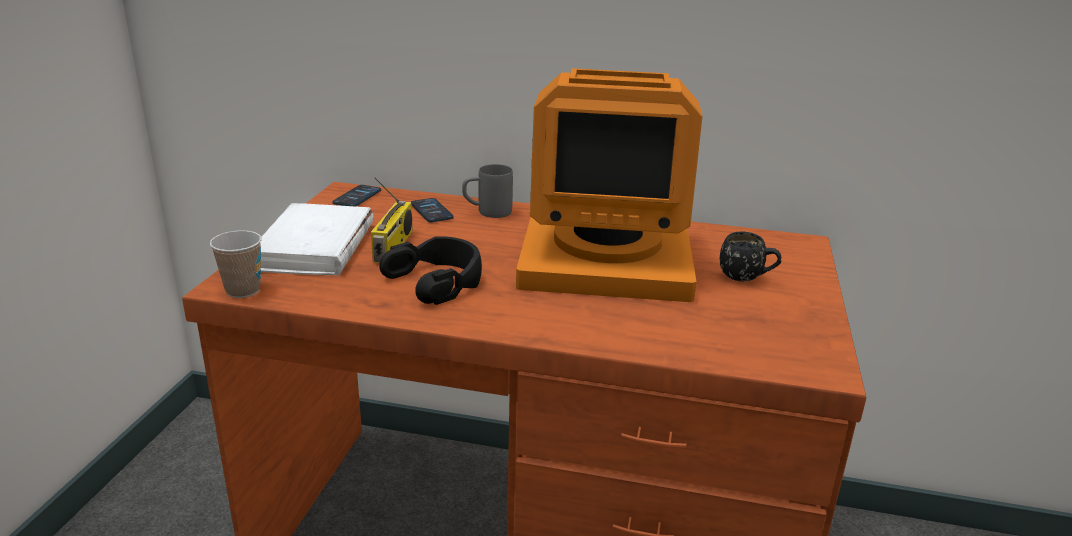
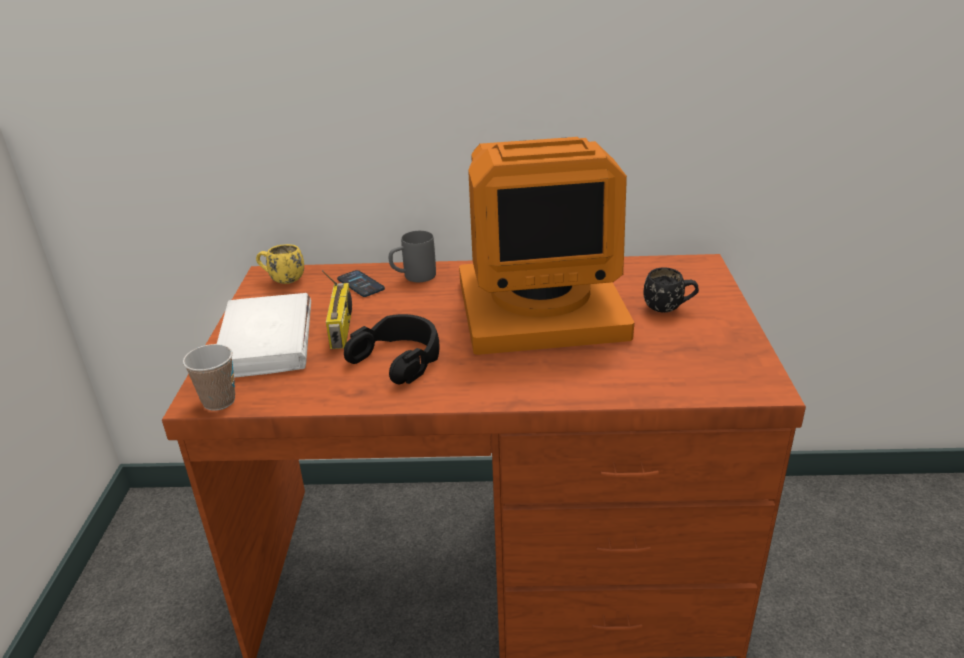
camera: 10 degrees left, 5 degrees up
phone [332,185,381,207] -> yellow mug [256,244,304,284]

